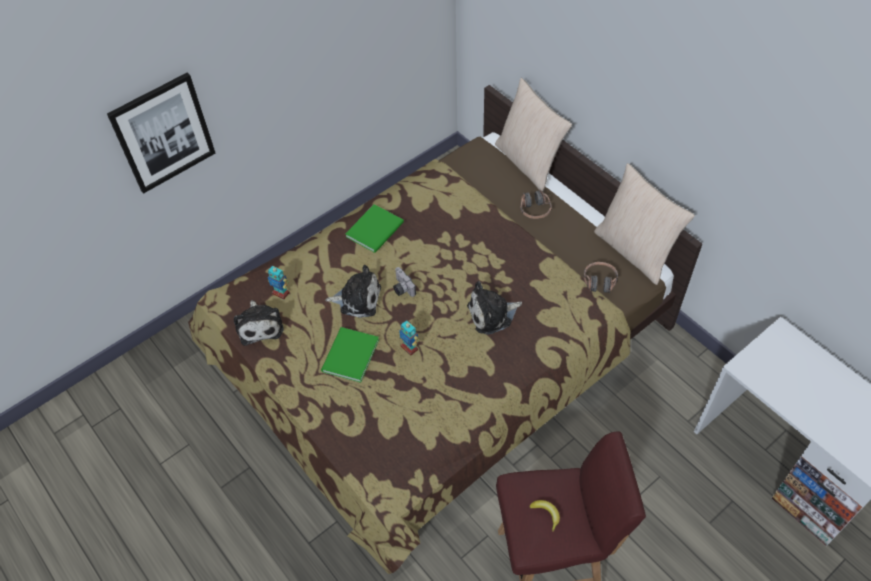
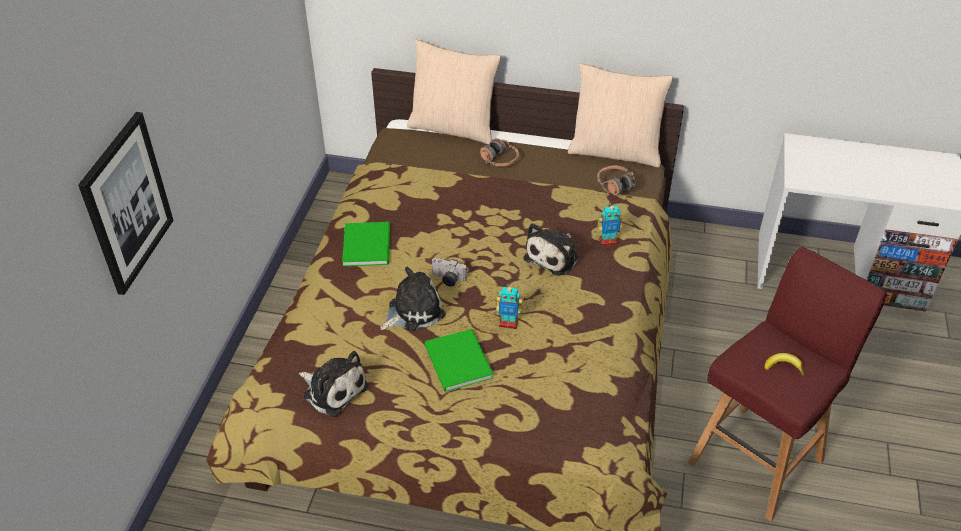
camera: 40 degrees left, 10 degrees down
toy robot [268,266,289,299] -> toy robot moved to [598,203,622,246]

